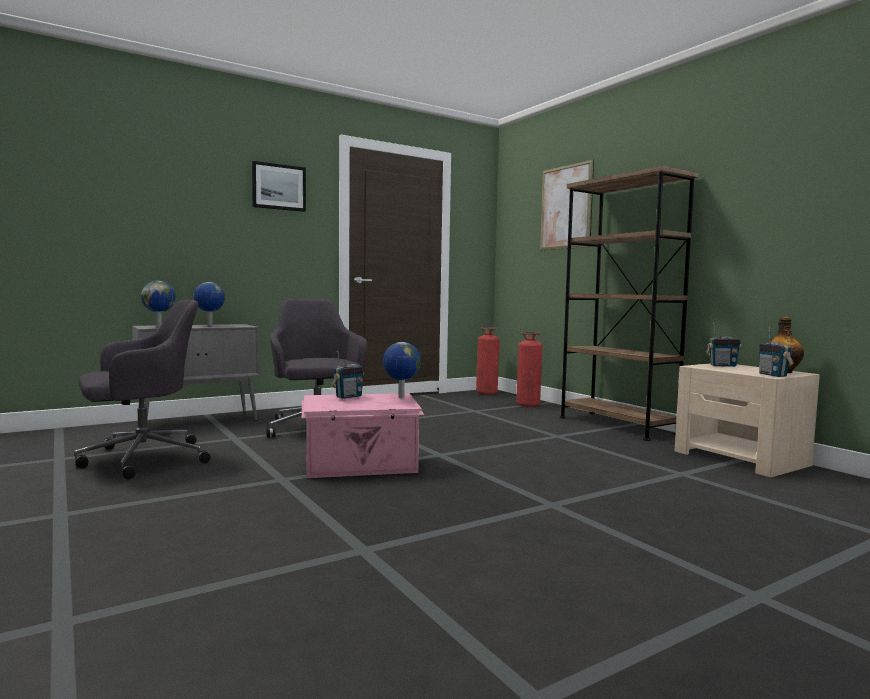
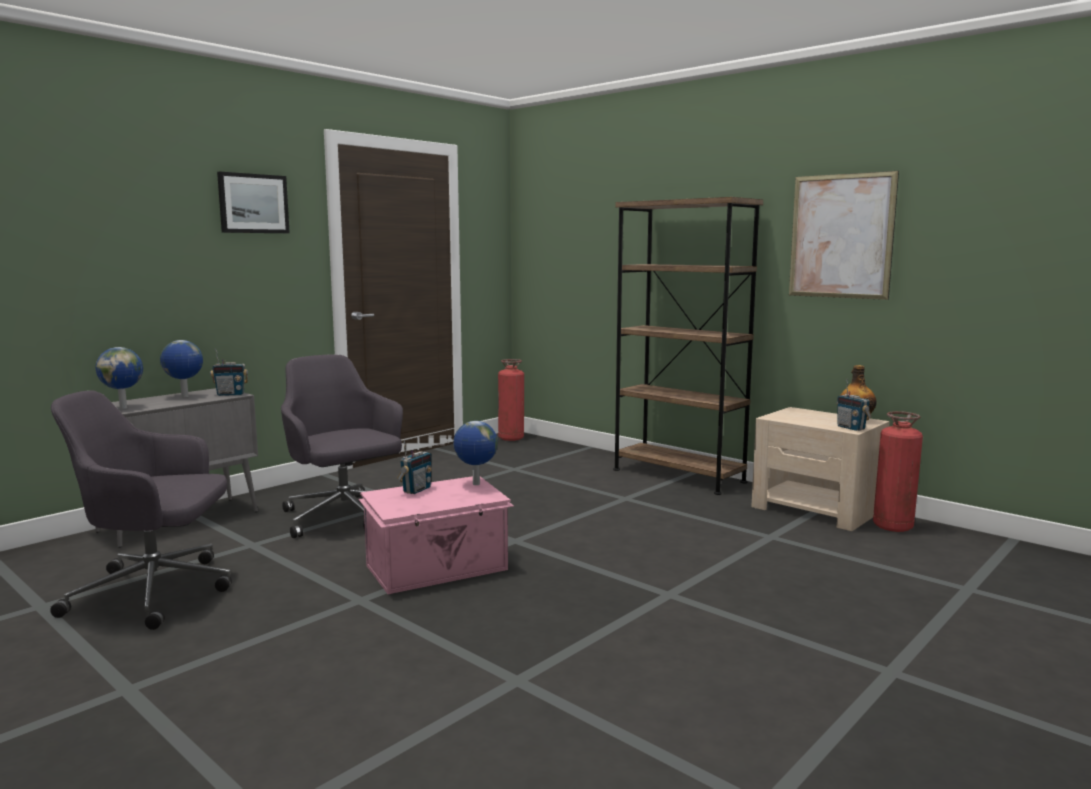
camera: 15 degrees left, 5 degrees up
grey office chair [74,300,211,479] -> grey office chair turned 135 degrees counterclockwise [50,390,232,630]
fire extinguisher [516,332,542,407] -> fire extinguisher moved to [873,411,923,532]
picture [540,159,594,250] -> picture moved to [789,171,899,300]
radio [706,323,742,367] -> radio moved to [210,348,248,396]

